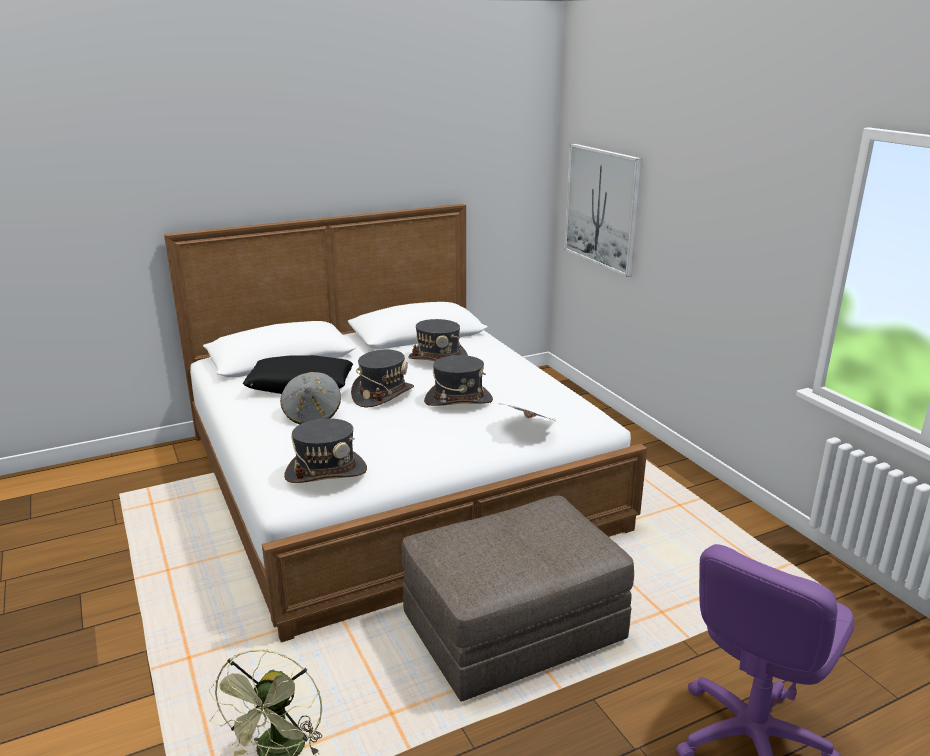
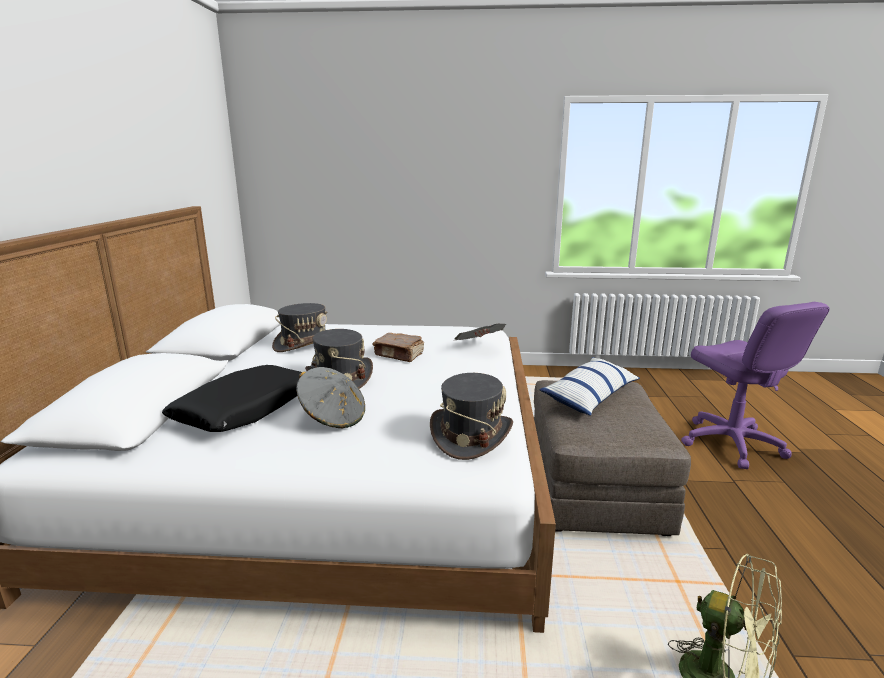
camera: 60 degrees left, 5 degrees down
grey hat [424,355,493,406] -> brown book [372,333,424,362]
picture [564,144,642,277] -> none
none -> pillow [539,357,640,416]

